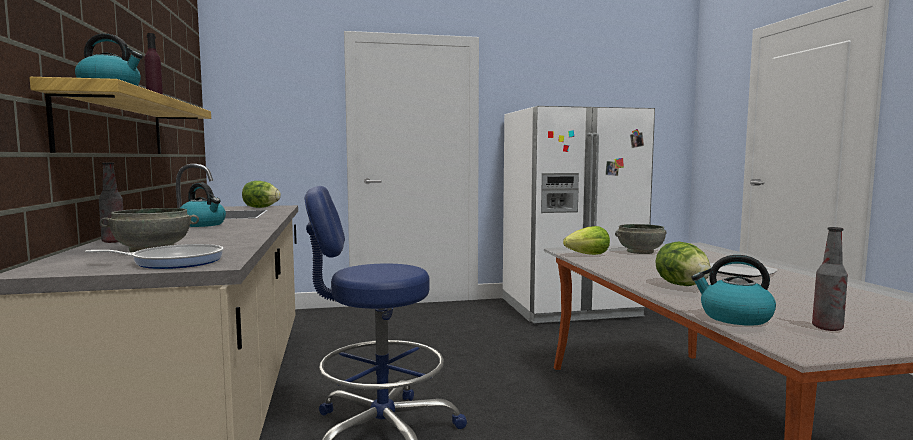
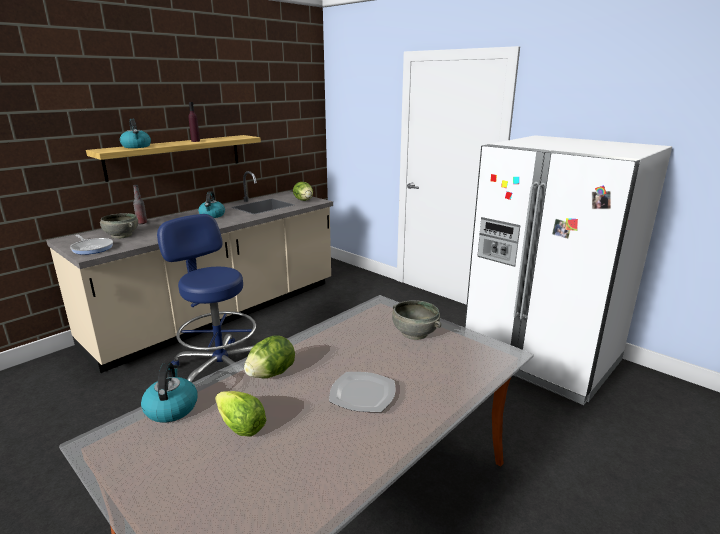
camera: 55 degrees right, 15 degrees up
lettuce [563,226,610,255] -> lettuce moved to [215,391,267,437]
bottle [812,227,848,331] -> none

